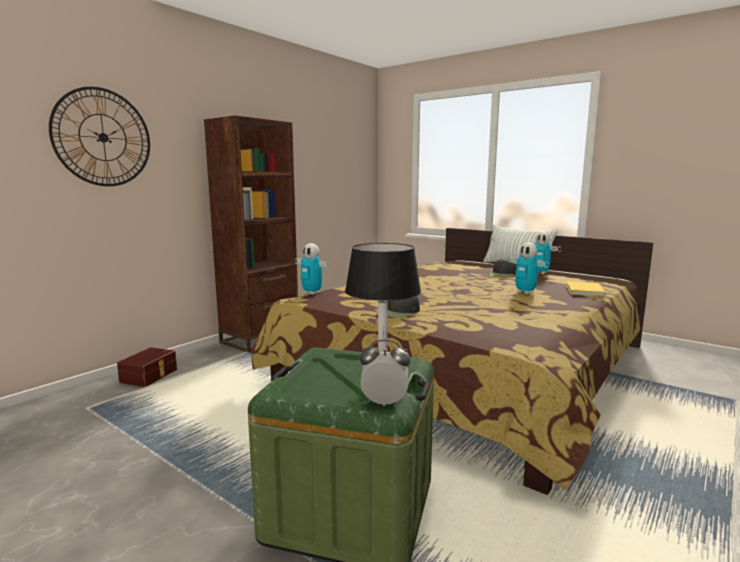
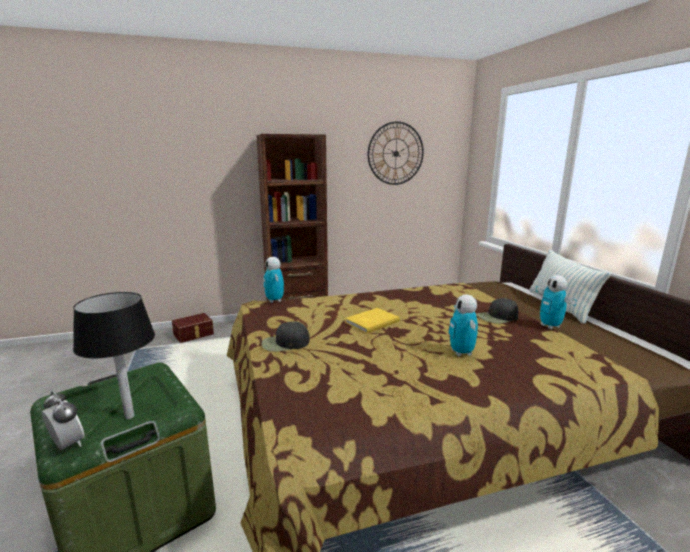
camera: 35 degrees right, 5 degrees up
wall clock [49,87,150,186] -> wall clock moved to [368,121,424,185]
yellow book [566,281,606,297] -> yellow book moved to [345,308,400,333]

